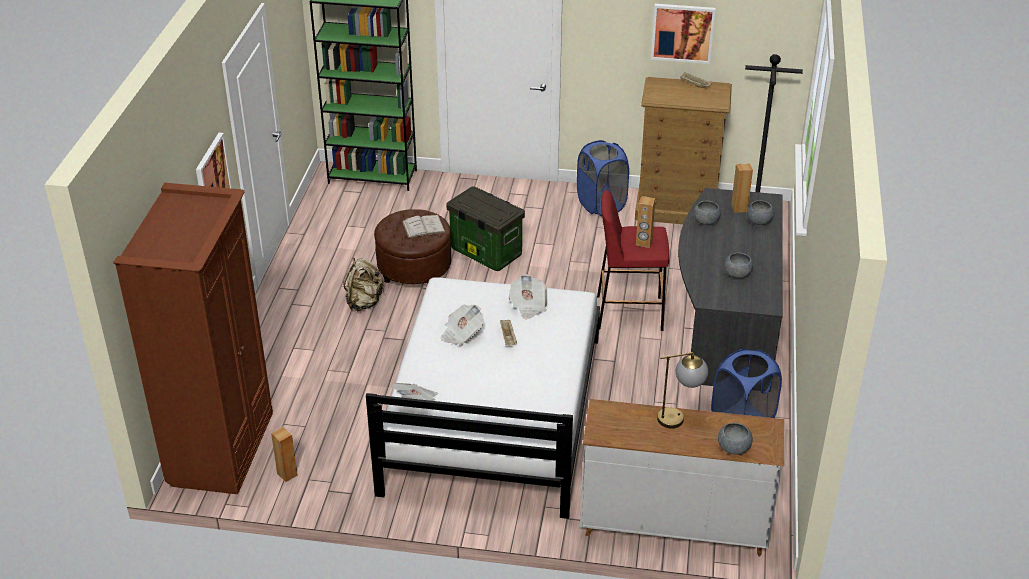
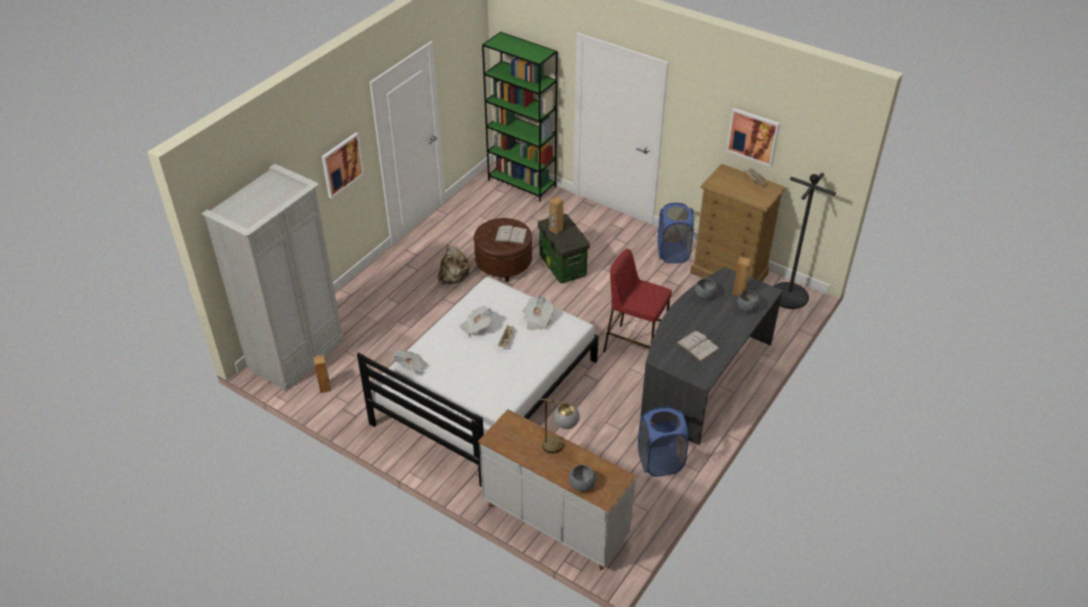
camera: 25 degrees right, 5 degrees up
brown wardrobe [113,183,273,494] -> white wardrobe [201,164,344,391]
brown speaker [636,196,655,248] -> brown speaker moved to [549,196,563,234]
grey bowl [724,253,753,278] -> white book [676,331,720,362]

